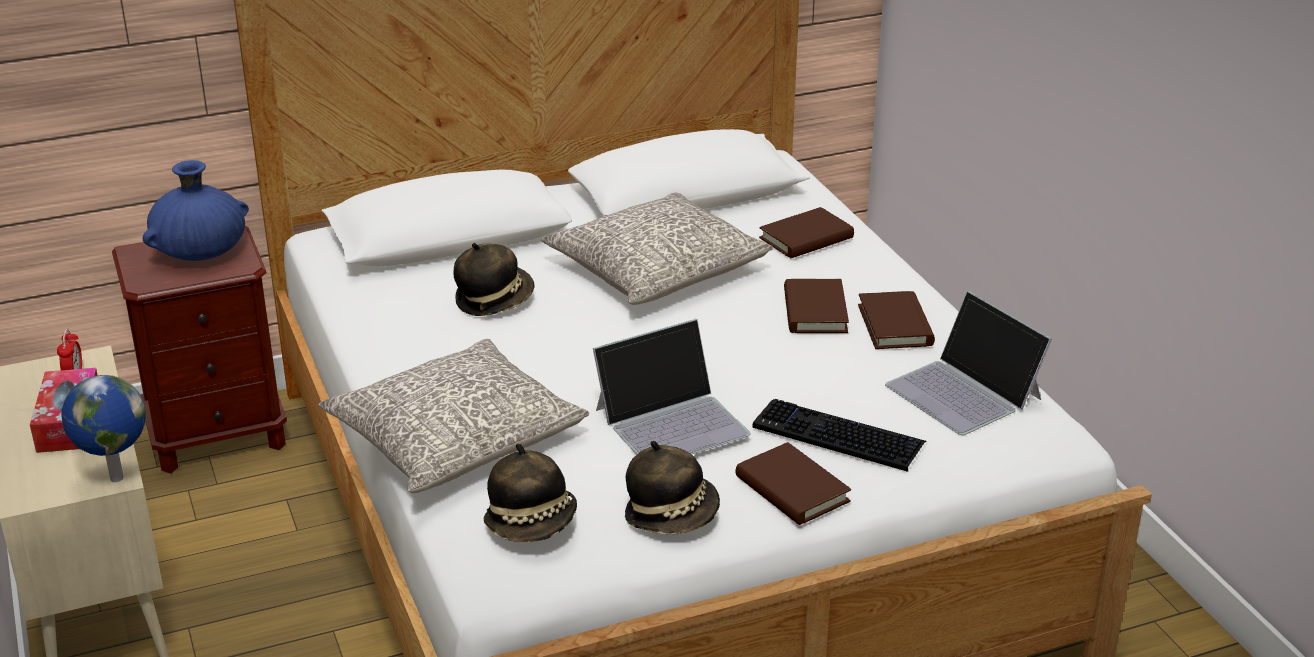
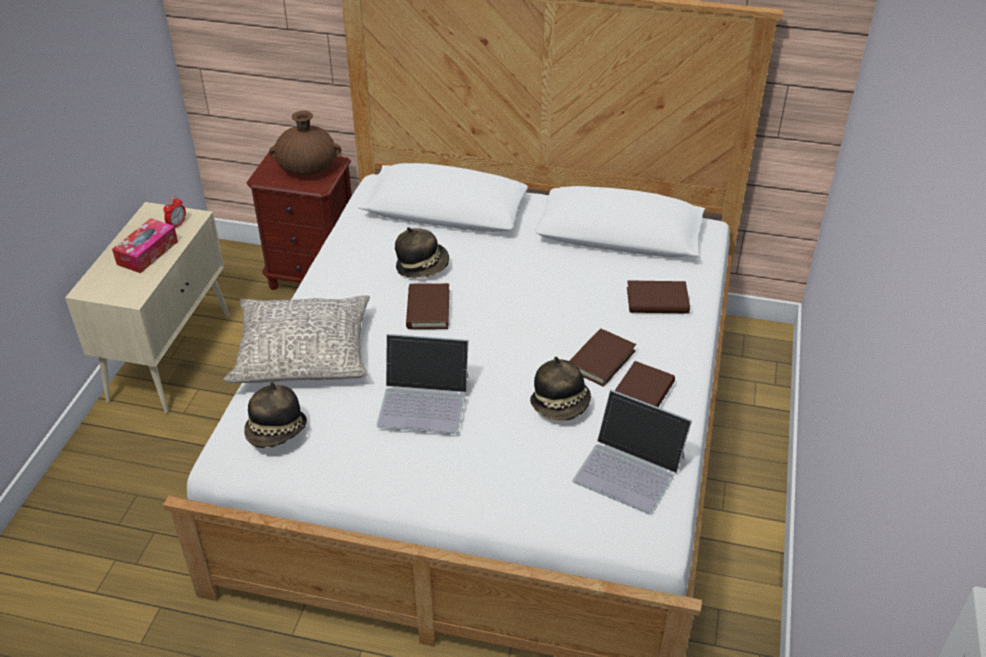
camera: 35 degrees right, 10 degrees up
globe [61,375,146,482] -> none
blue vase [143,160,249,261] -> brown vase [269,111,341,175]
grey pillow [542,193,773,305] -> none
hat [625,441,720,535] -> hat moved to [530,356,591,421]
brown book [736,442,851,525] -> brown book moved to [406,283,449,329]
keyboard [752,399,926,472] -> none
laptop [885,291,1052,435] -> laptop turned 60 degrees counterclockwise [573,390,692,514]

